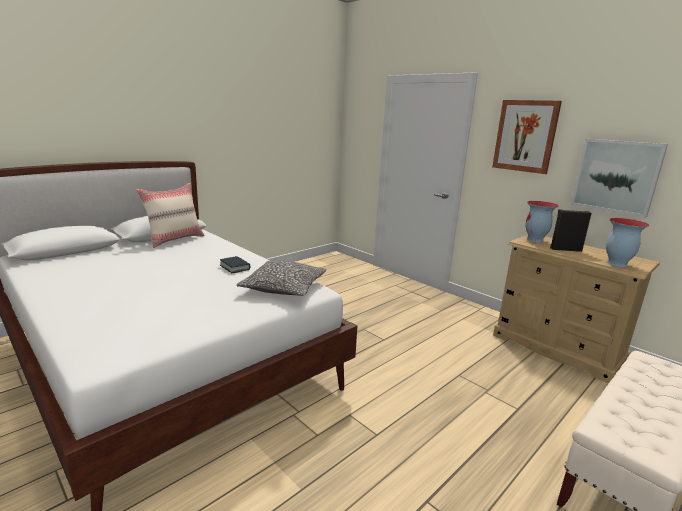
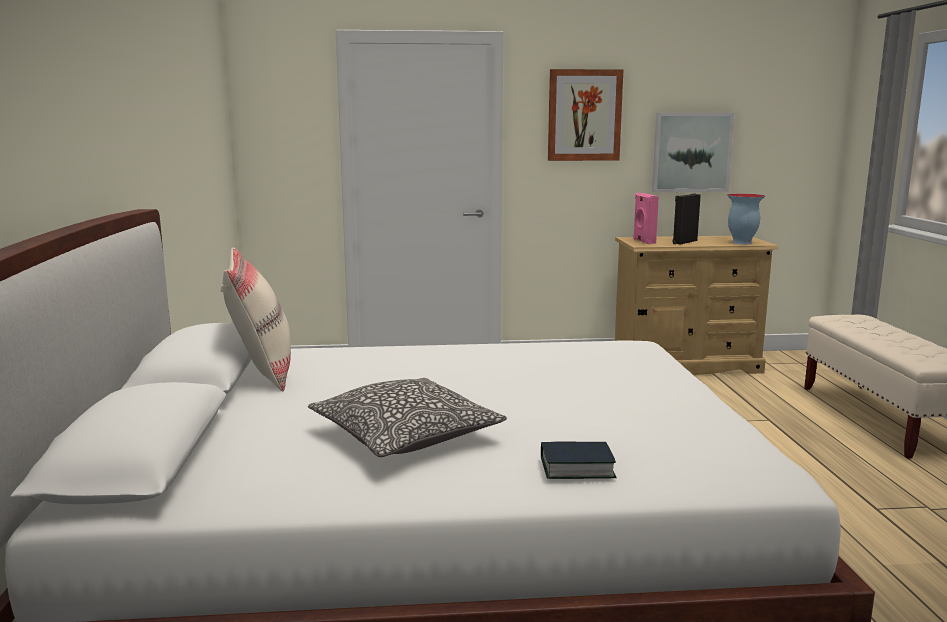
camera: 50 degrees left, 5 degrees down
book [220,256,250,273] -> book moved to [541,441,617,479]
pillow [237,260,327,296] -> pillow moved to [308,378,507,457]
vase [526,201,559,243] -> pink speaker [633,193,659,244]

